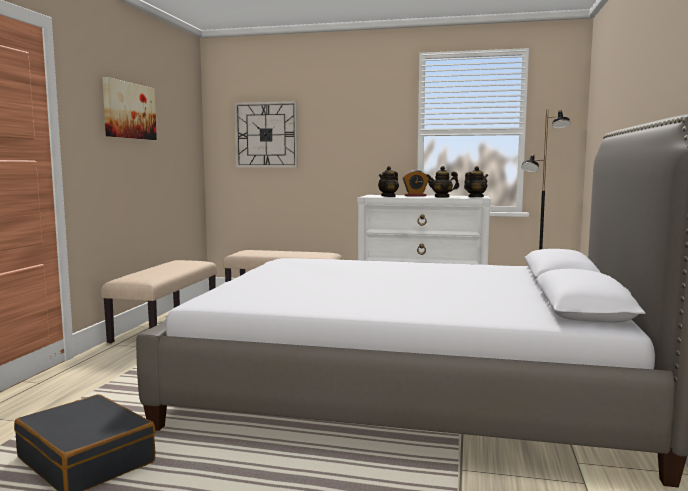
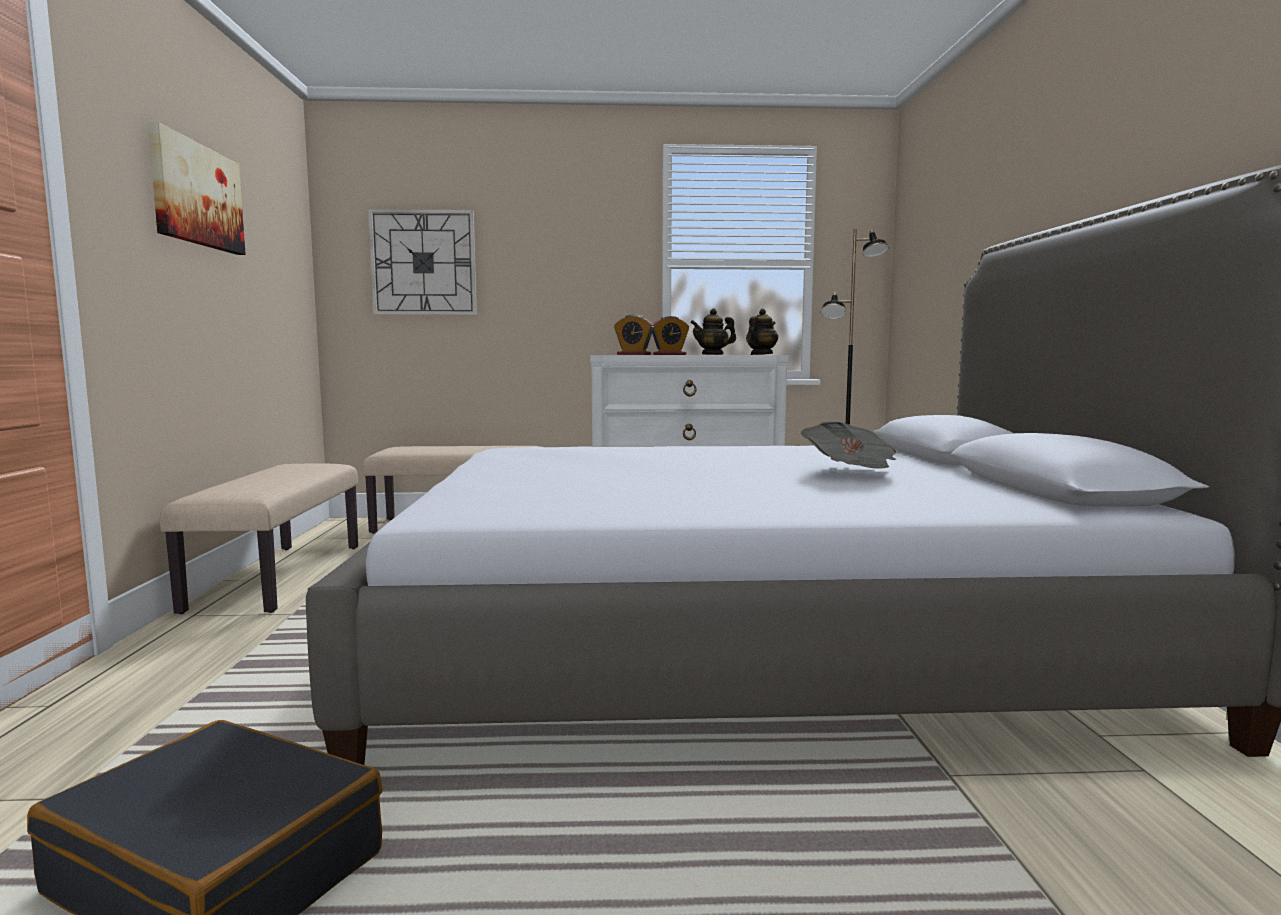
camera: 15 degrees left, 0 degrees up
teapot [378,166,399,197] -> alarm clock [614,314,654,355]
none -> newspaper [801,422,896,469]

